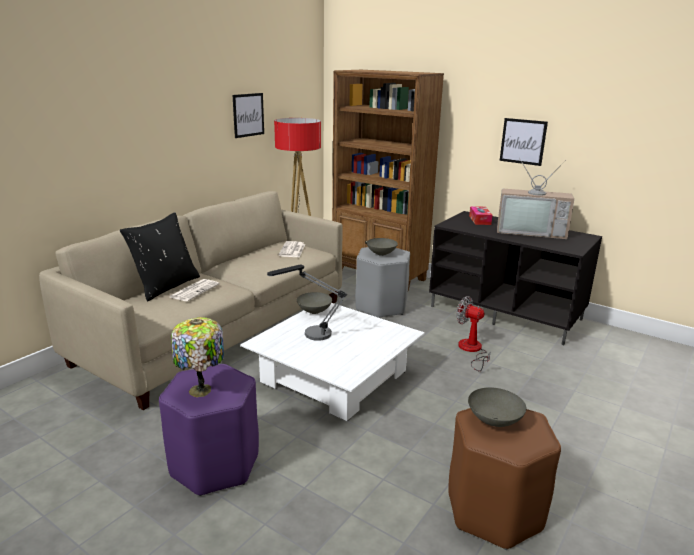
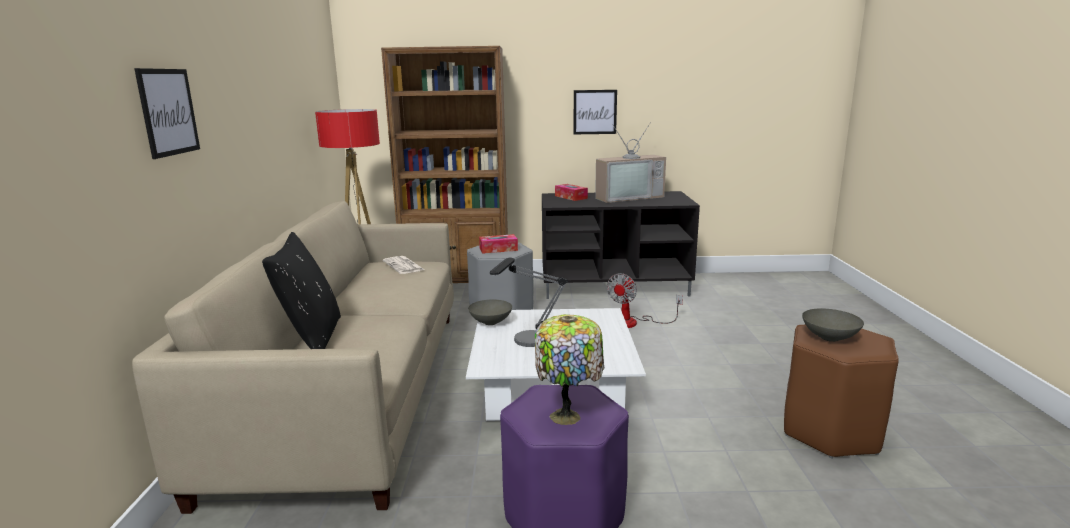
camera: 35 degrees left, 5 degrees down
newspaper [170,279,220,301] -> none
picture [233,93,264,138] -> picture moved to [134,68,200,159]
grey bowl [366,238,398,256] -> tissue box [479,234,518,254]
fan [456,296,491,371] -> fan turned 60 degrees counterclockwise [607,273,683,328]

